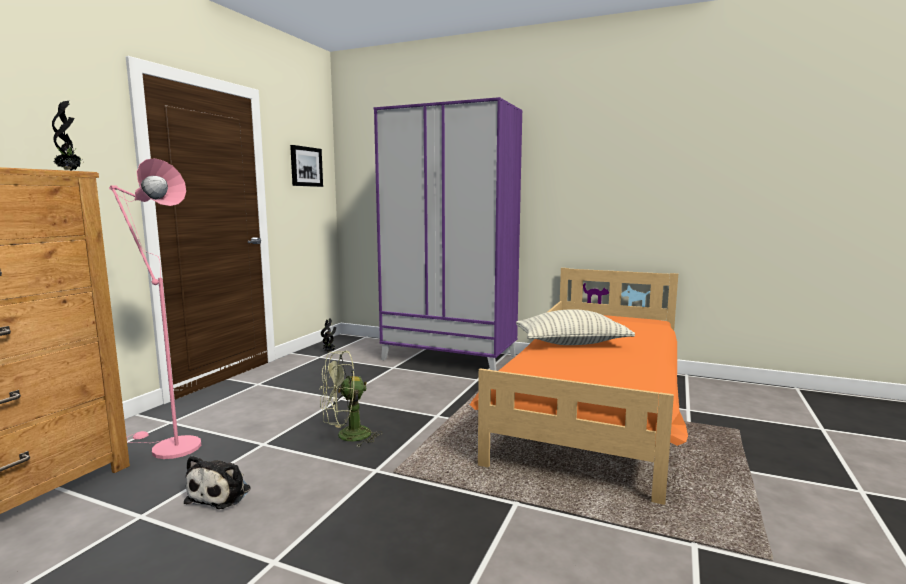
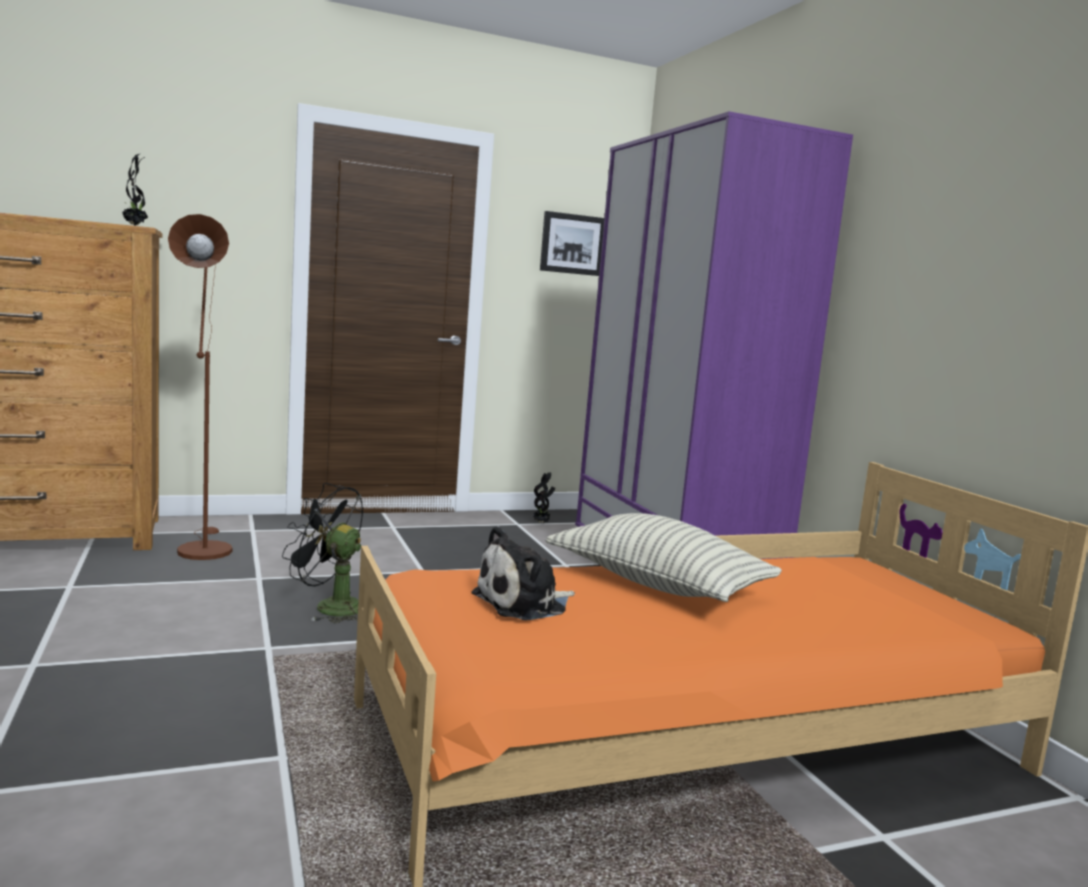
camera: 45 degrees right, 0 degrees up
pink floor lamp [109,158,201,459] -> brown floor lamp [168,214,232,560]
plush toy [184,455,251,509] -> plush toy moved to [471,526,575,620]
green fan [320,350,383,447] -> black fan [282,483,364,623]

